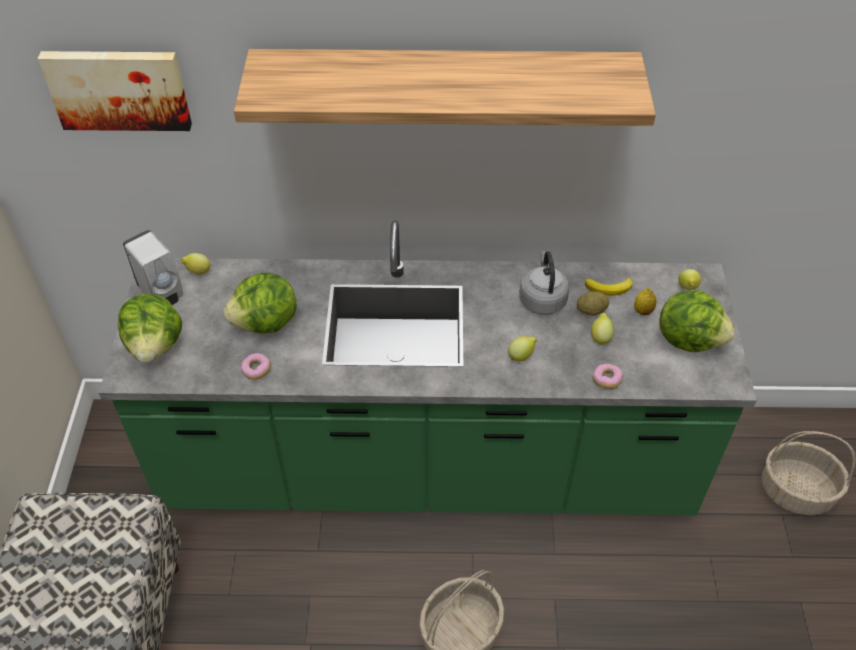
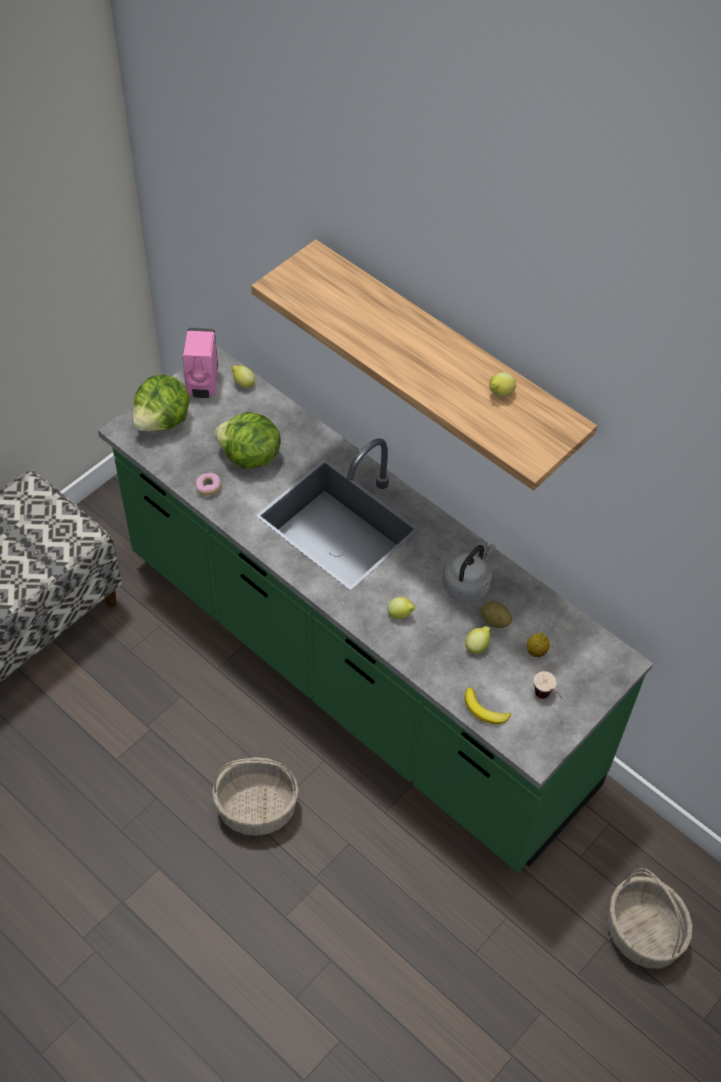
camera: 40 degrees right, 5 degrees up
picture [37,51,192,131] -> none
white soap dispenser [123,230,183,305] -> pink soap dispenser [183,328,218,398]
banana [585,277,632,296] -> banana moved to [464,687,511,724]
donut [593,364,623,389] -> none
lettuce [659,290,735,352] -> cup [534,671,562,699]
lemon [678,269,701,290] -> lemon moved to [489,372,516,397]

